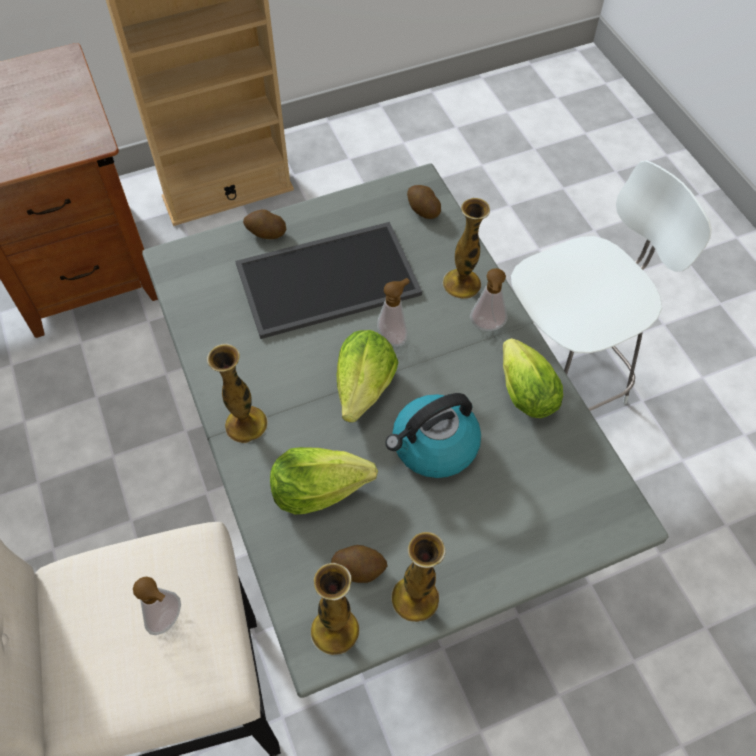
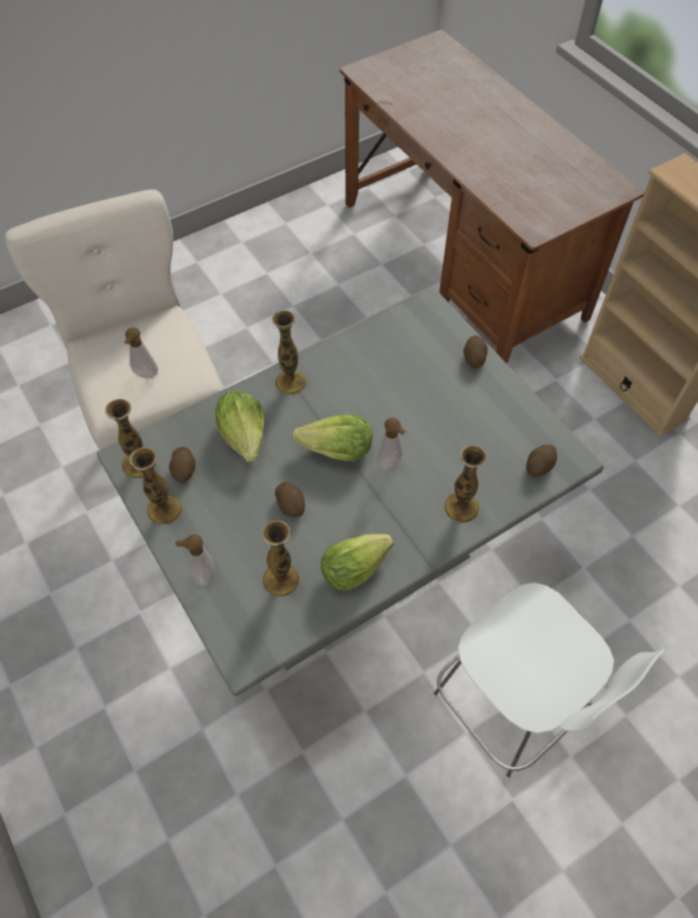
camera: 80 degrees right, 0 degrees up
tray [235,222,422,339] -> none
kettle [385,393,481,478] -> potato [275,482,305,517]
soap dispenser [470,268,508,331] -> soap dispenser moved to [176,534,215,586]
none -> vase [262,520,300,597]

